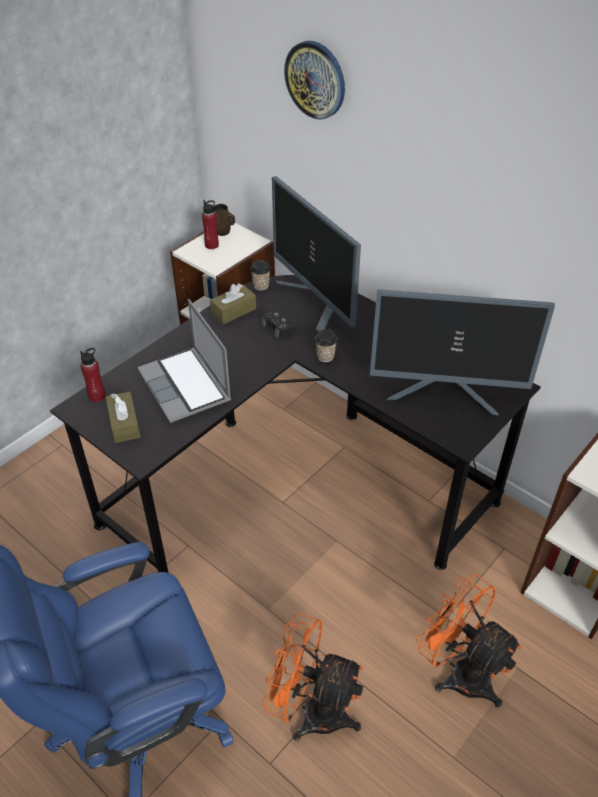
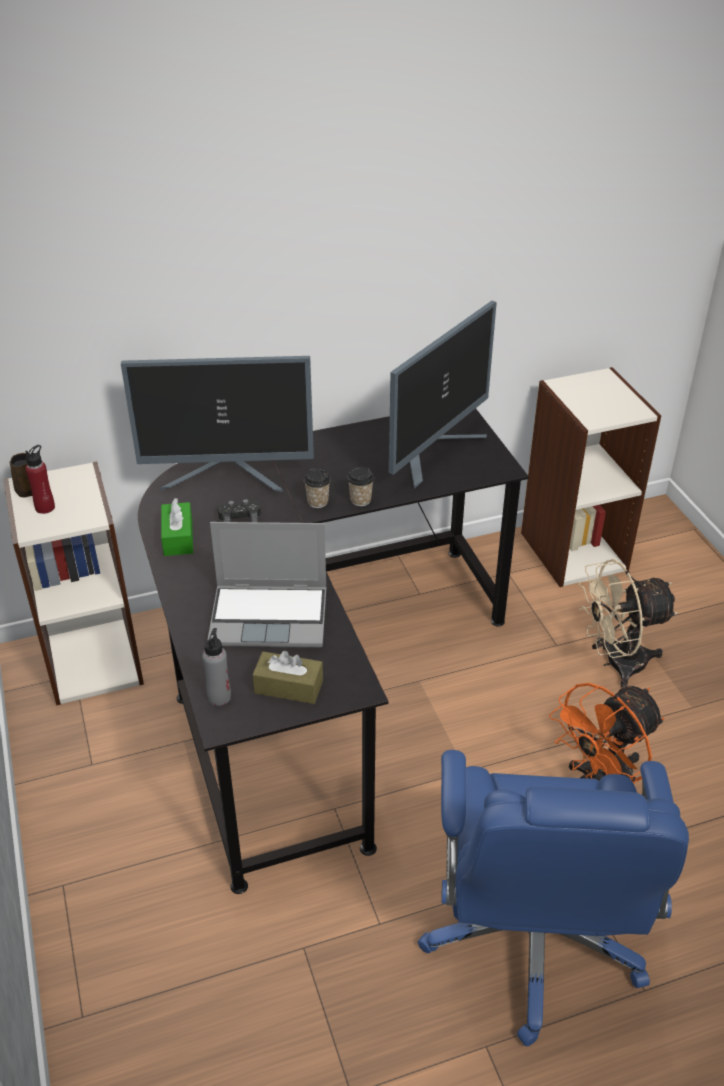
camera: 60 degrees left, 5 degrees down
red bottle [80,348,106,402] -> grey bottle [202,628,231,706]
brown tissue box [210,283,256,324] -> green tissue box [161,498,193,556]
cup [250,260,271,291] -> cup moved to [347,467,374,506]
wall clock [284,41,345,119] -> none
orange fan [416,574,522,708] -> beige fan [579,559,678,688]

